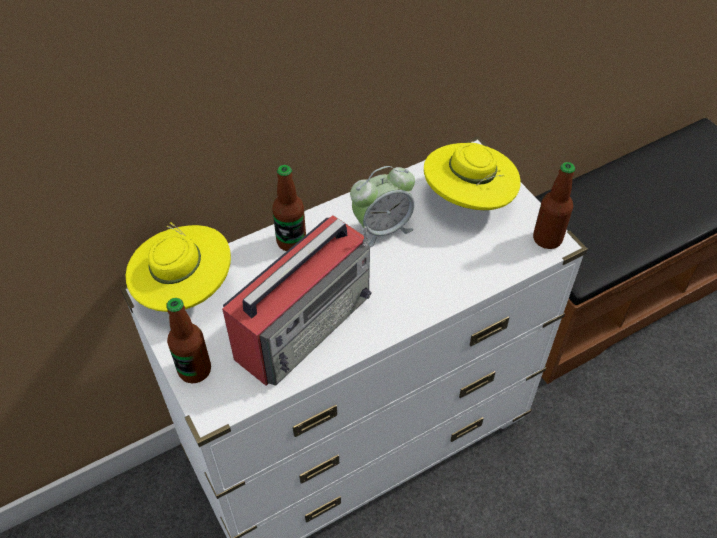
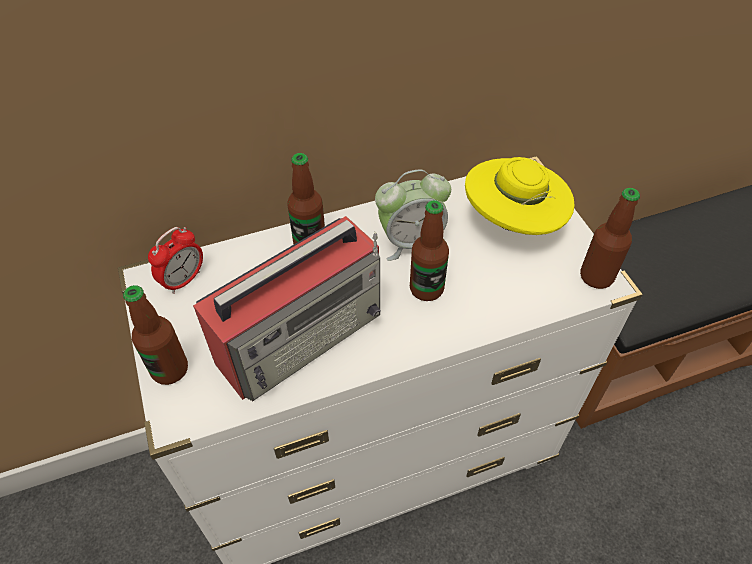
camera: 10 degrees right, 0 degrees up
yellow hat [125,222,231,312] -> alarm clock [148,227,203,294]
none -> bottle [410,200,449,301]

